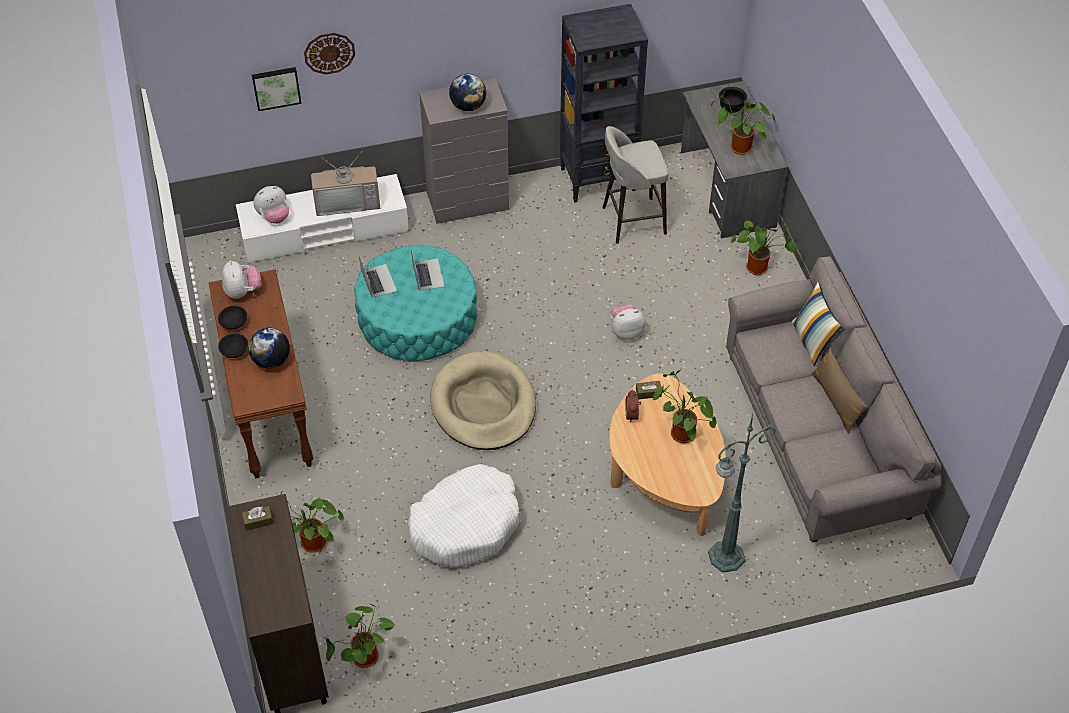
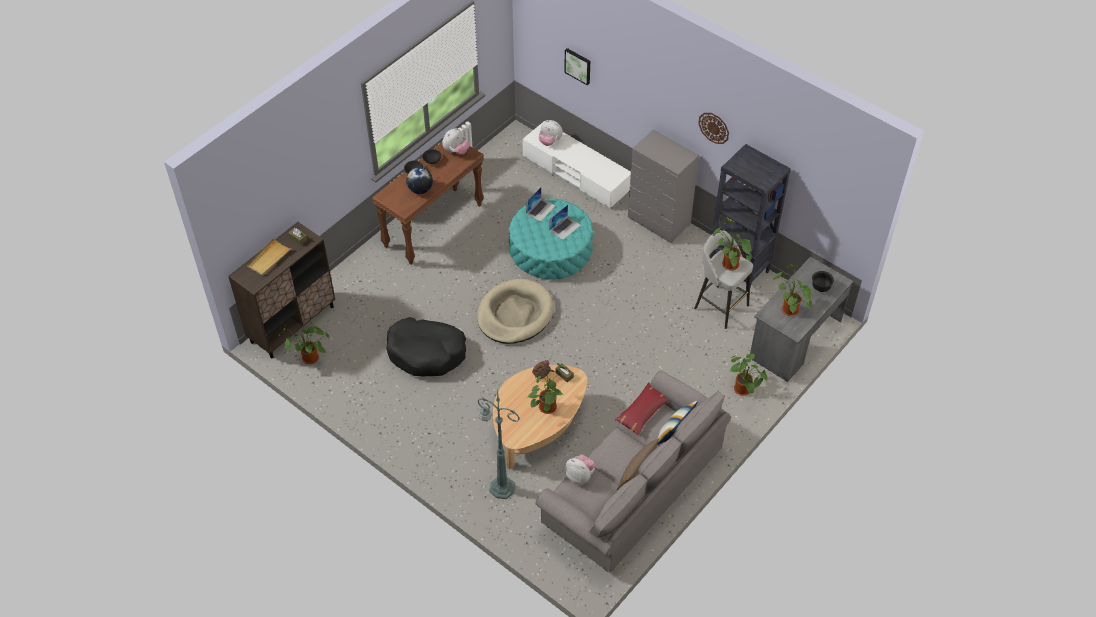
camera: 55 degrees right, 0 degrees up
potted plant [281,490,344,553] -> potted plant moved to [712,219,752,271]
wall clock [304,33,355,74] -> wall clock moved to [698,113,729,144]
television [311,153,380,216] -> none
white dog bed [408,464,519,568] -> black dog bed [386,317,466,376]
globe [449,74,486,111] -> none
plush toy [610,305,646,340] -> plush toy moved to [565,455,596,484]
none -> beige tray [247,238,292,276]
none -> red pillow [615,382,669,436]

